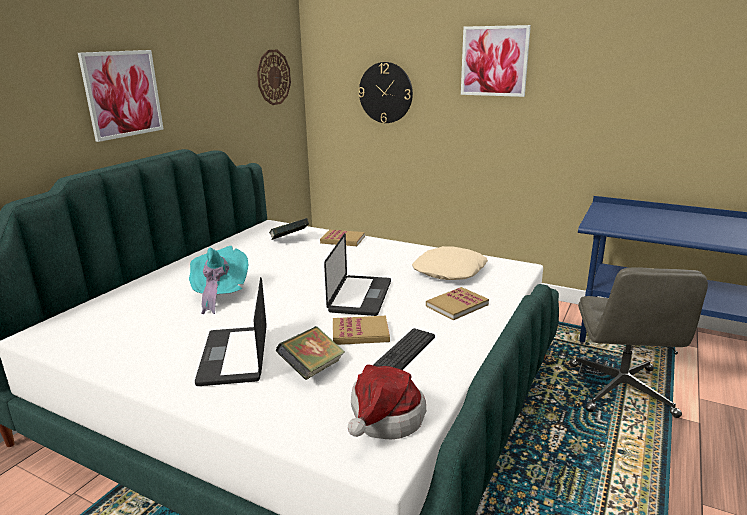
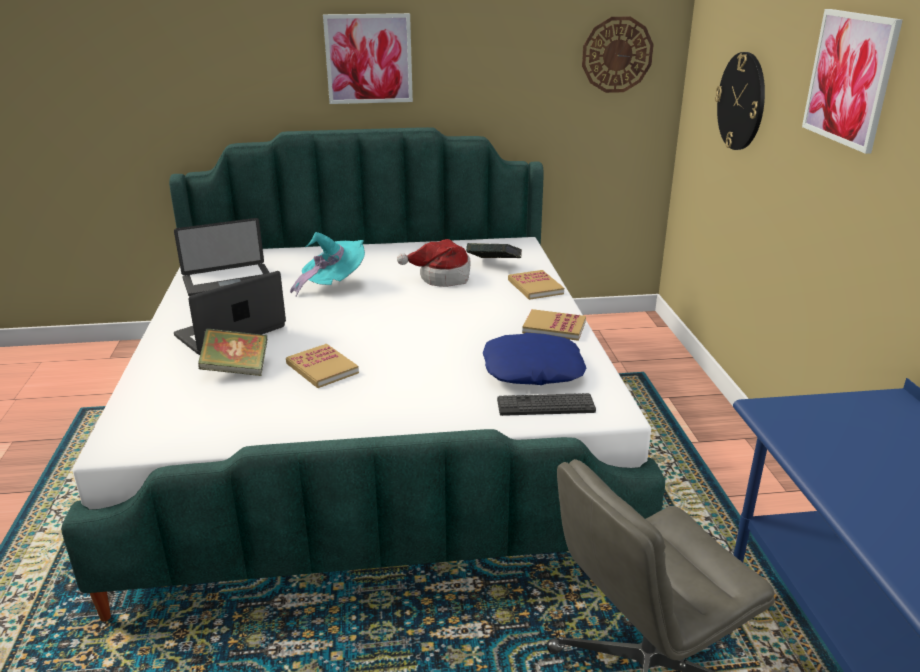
camera: 55 degrees right, 5 degrees up
laptop [324,233,391,316] -> laptop moved to [174,218,270,297]
hat [348,364,426,439] -> hat moved to [397,239,471,287]
keyboard [373,328,435,370] -> keyboard moved to [497,393,596,416]
beige pillow [412,246,488,280] -> blue pillow [483,333,586,385]
book [426,287,489,320] -> book moved to [522,309,586,341]

